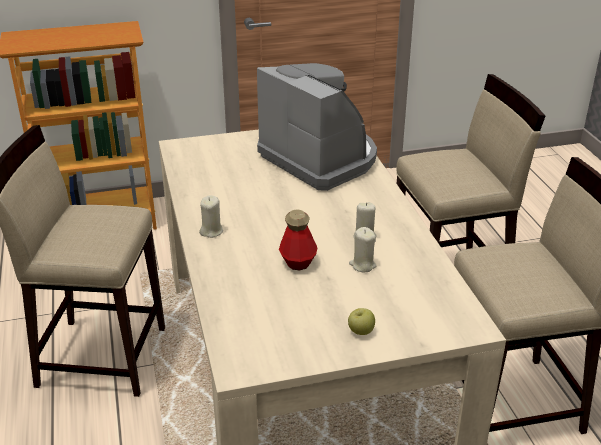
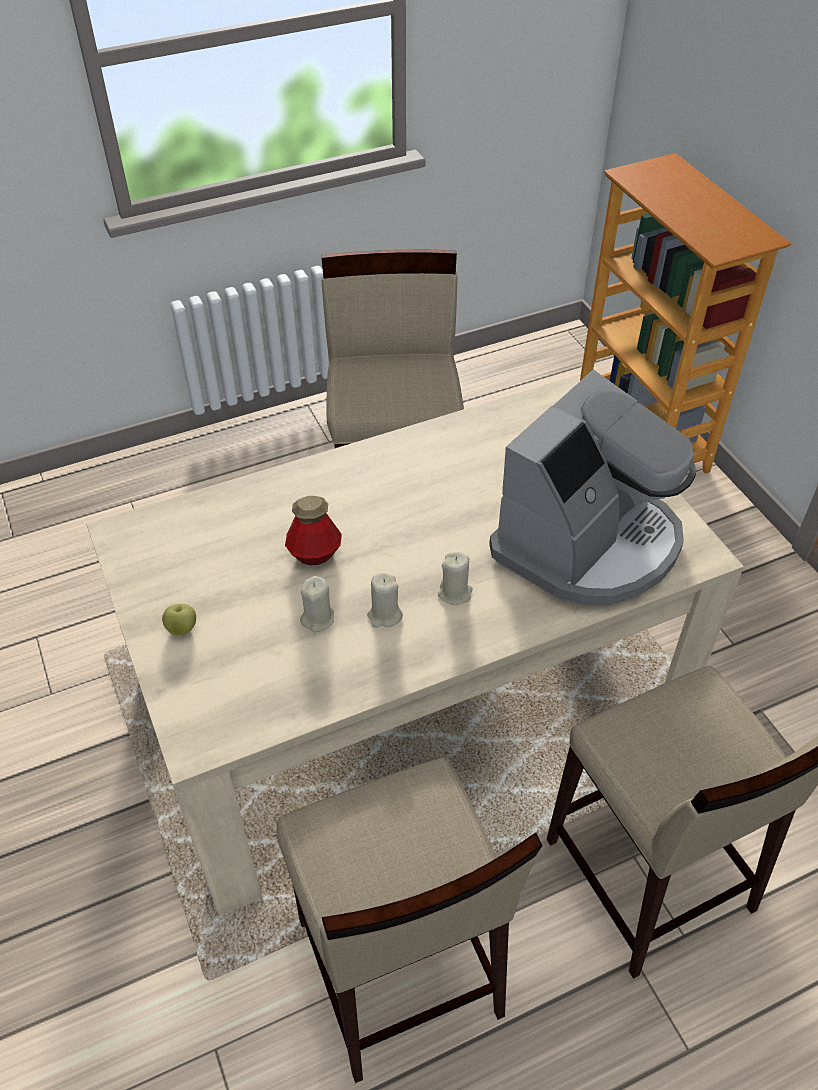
camera: 80 degrees right, 15 degrees up
beige candle [199,196,223,238] -> beige candle moved to [438,552,473,605]

